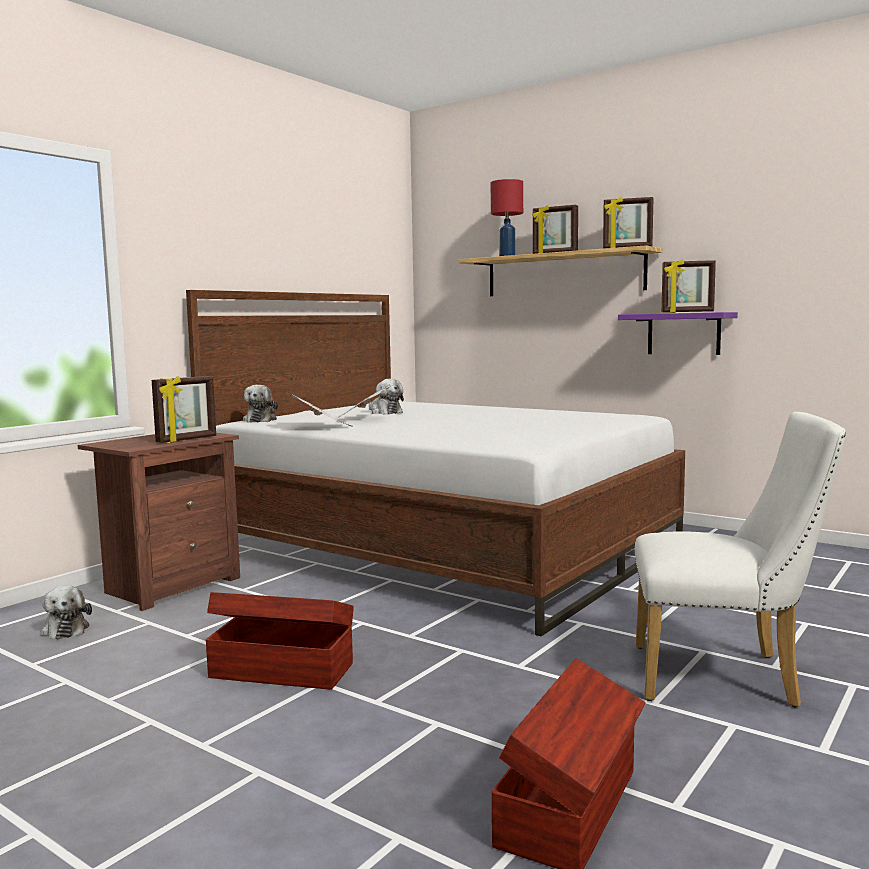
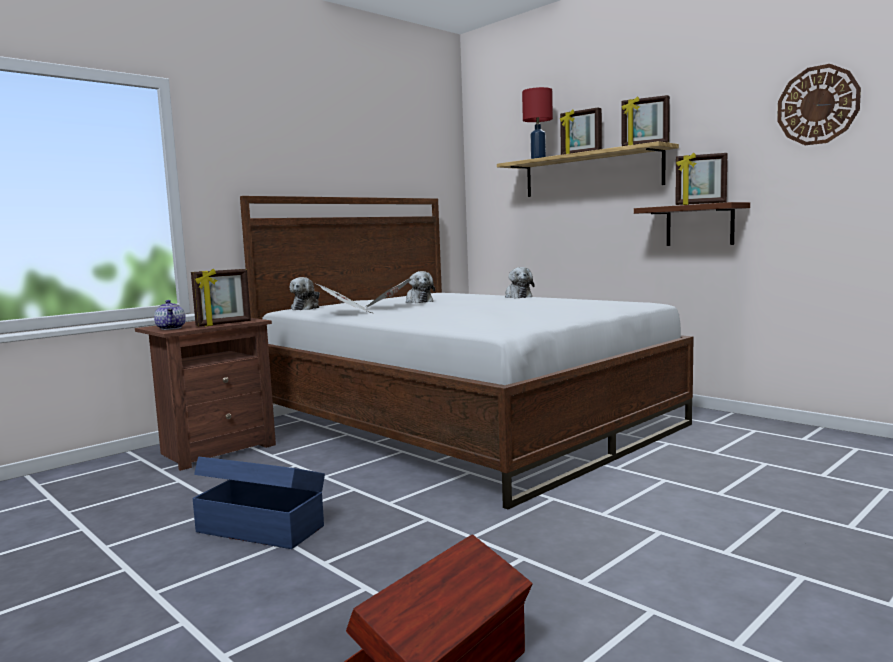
camera: 10 degrees right, 0 degrees up
plush toy [40,586,92,639] -> plush toy moved to [505,267,535,298]
brown storage box [205,592,354,690] -> blue storage box [192,457,325,549]
purple shelf [618,312,738,355] -> brown shelf [634,202,750,246]
white chair [635,412,846,708] -> none
none -> teapot [154,300,186,330]
none -> wall clock [777,64,861,145]

